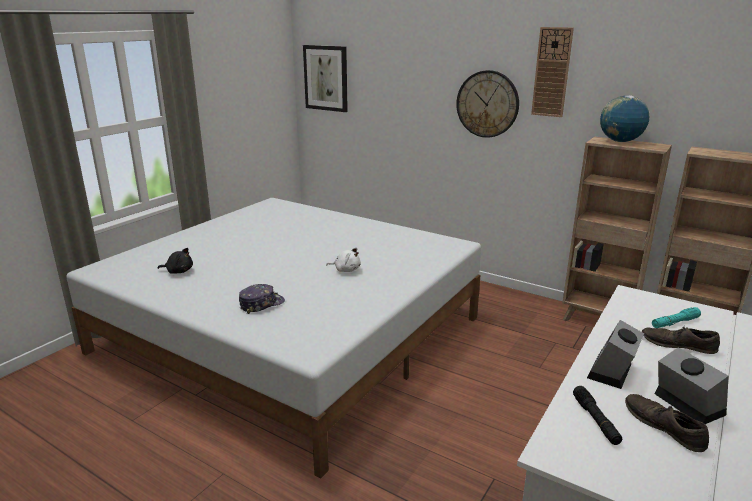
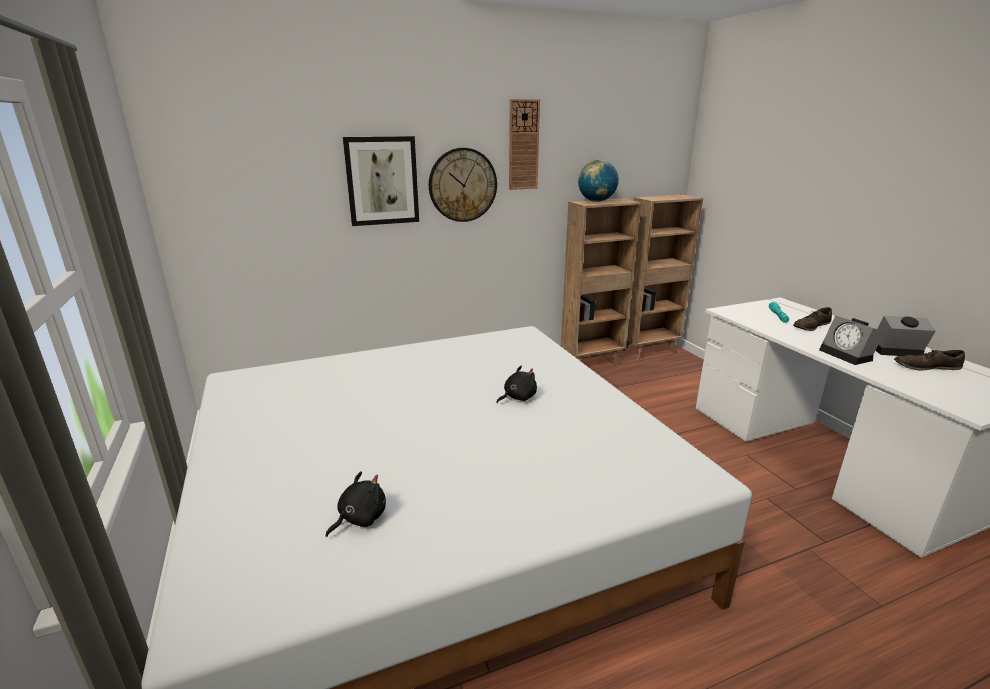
camera: 55 degrees left, 0 degrees up
cap [239,284,285,314] -> none
picture [303,45,348,112] -> picture moved to [343,136,419,226]
white plush toy [326,247,361,272] -> black plush toy [496,365,537,403]
black flashlight [573,386,622,445] -> none

